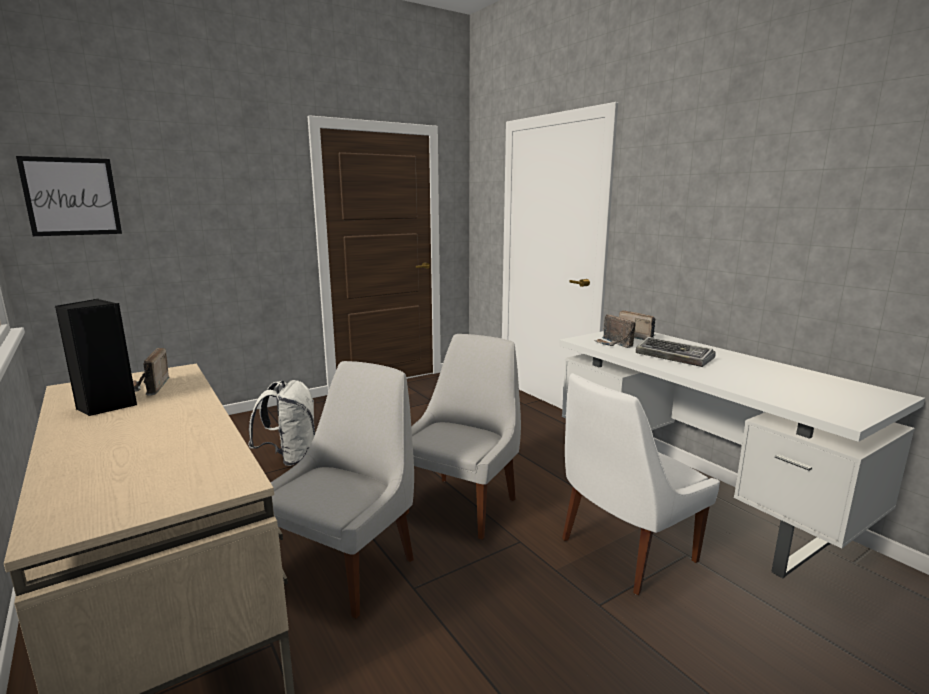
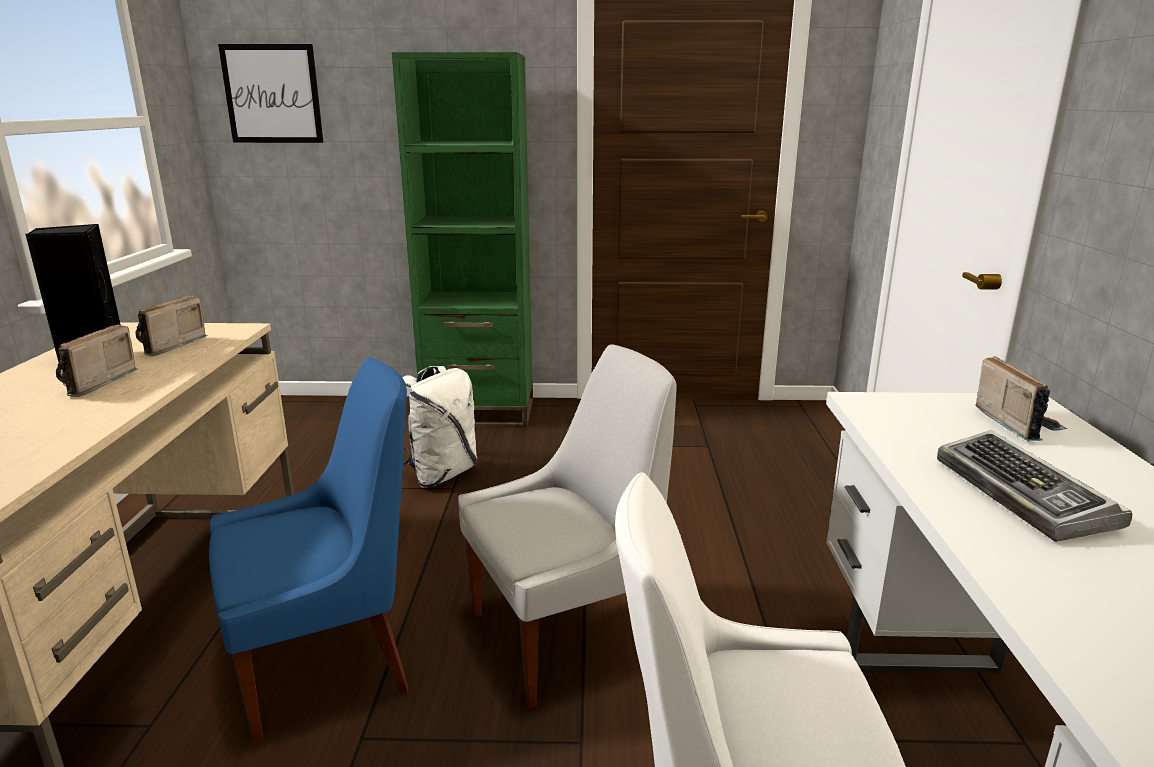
camera: 35 degrees right, 5 degrees up
white chair [270,361,414,619] -> blue chair [209,357,409,744]
radio [594,315,636,348] -> radio moved to [56,324,137,397]
none -> green bookcase [392,52,533,428]

